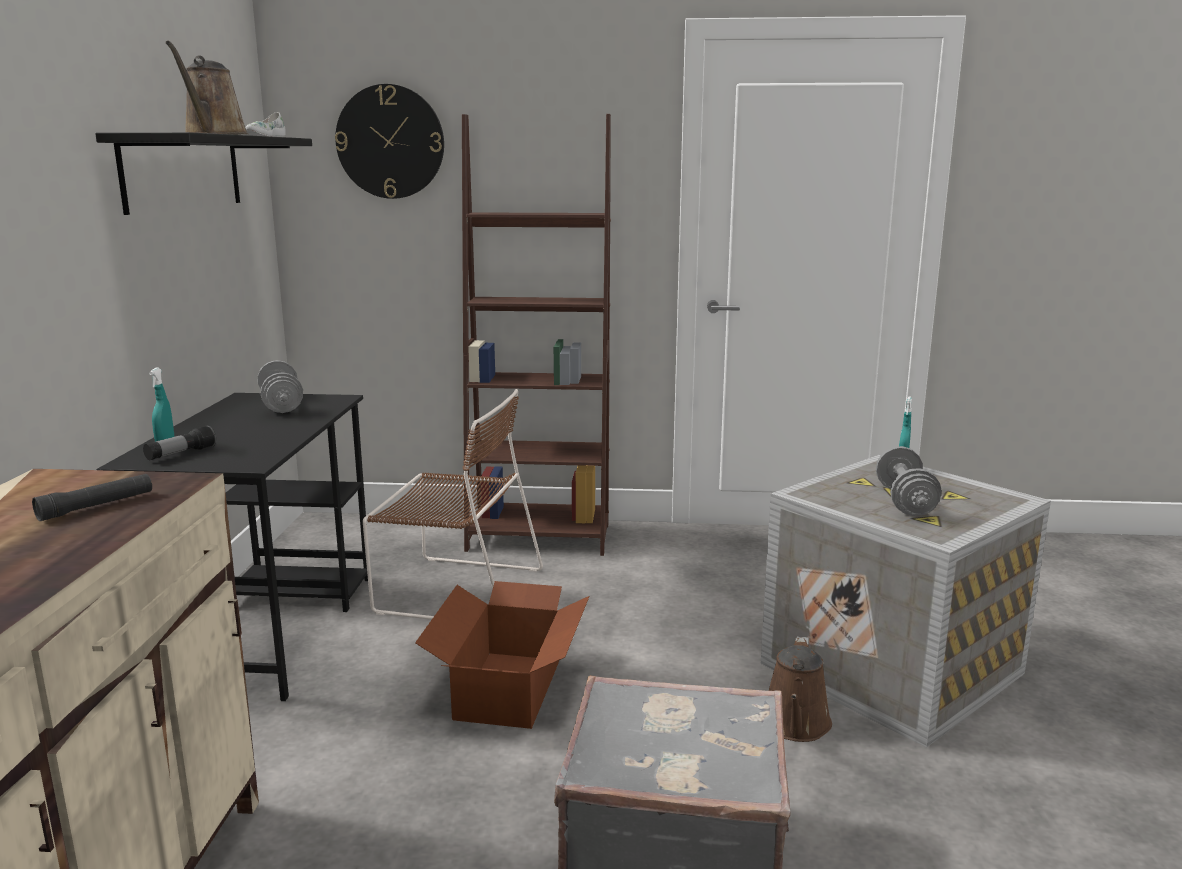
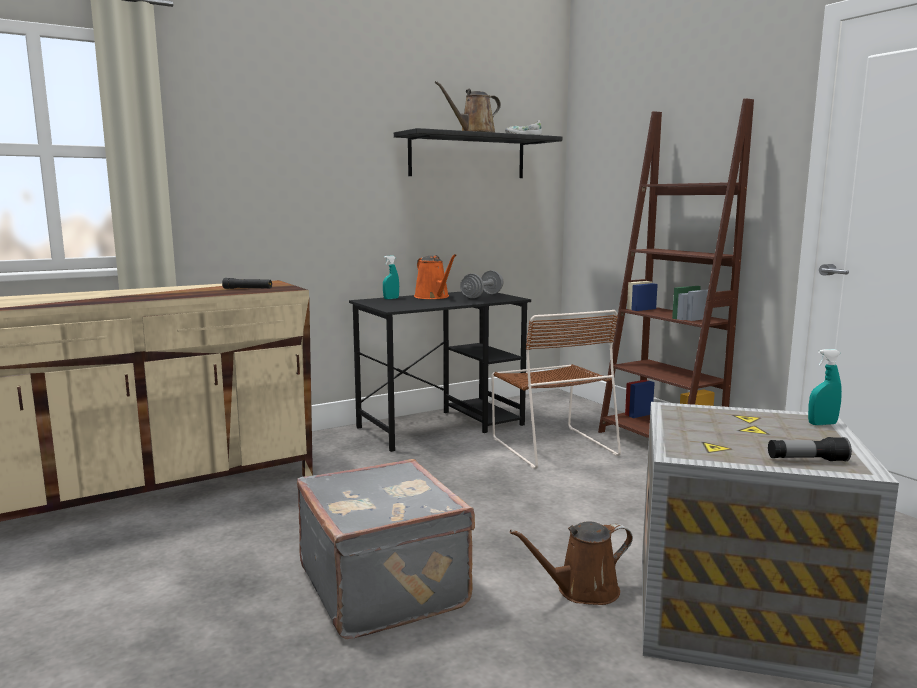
camera: 55 degrees right, 5 degrees down
flashlight [143,425,216,460] -> flashlight moved to [768,437,852,461]
wall clock [335,84,444,199] -> none
cardboard box [415,581,590,729] -> none
grey dumbbell [876,446,942,516] -> none
none -> orange watering can [414,254,457,299]

